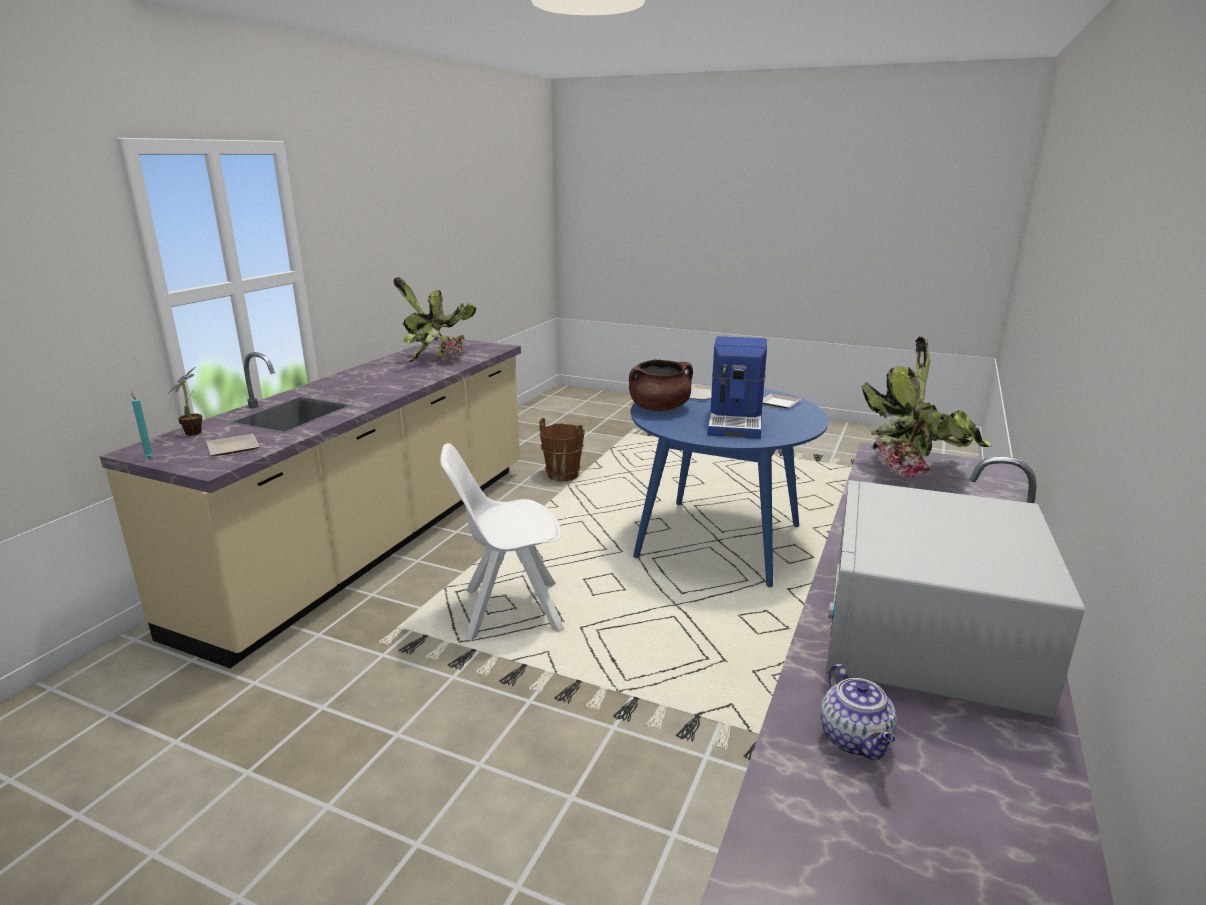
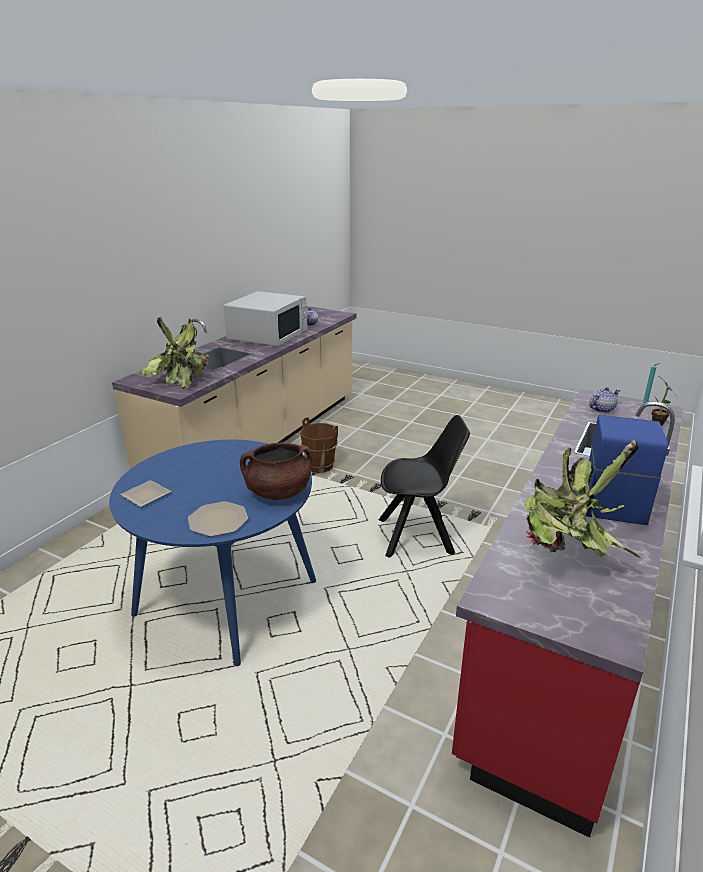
camera: 175 degrees left, 5 degrees up
beige counter [100,337,521,668] -> red counter [452,389,684,838]
plate [207,434,260,456] -> teapot [589,387,620,413]
white chair [440,443,565,641] -> black chair [378,415,470,558]
brown bucket [539,418,585,481] -> brown bucket moved to [300,417,338,473]
coffee machine [708,336,767,439] -> coffee machine moved to [586,415,668,525]

